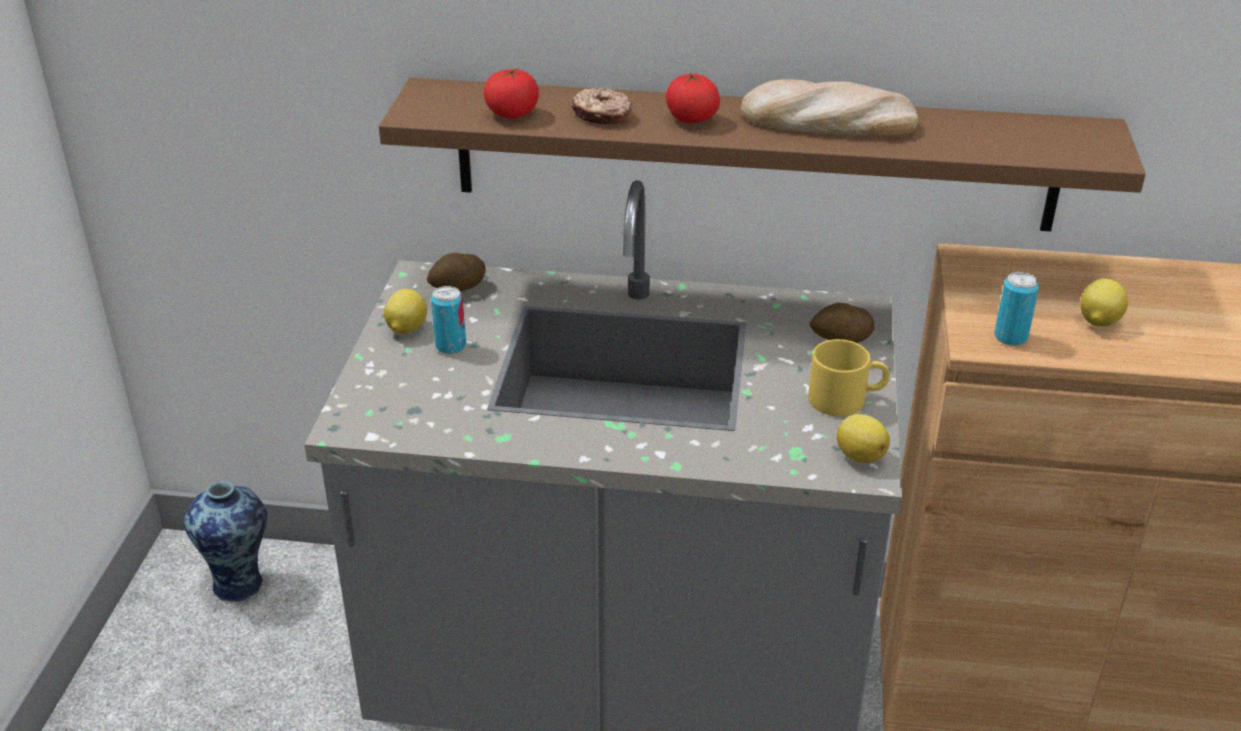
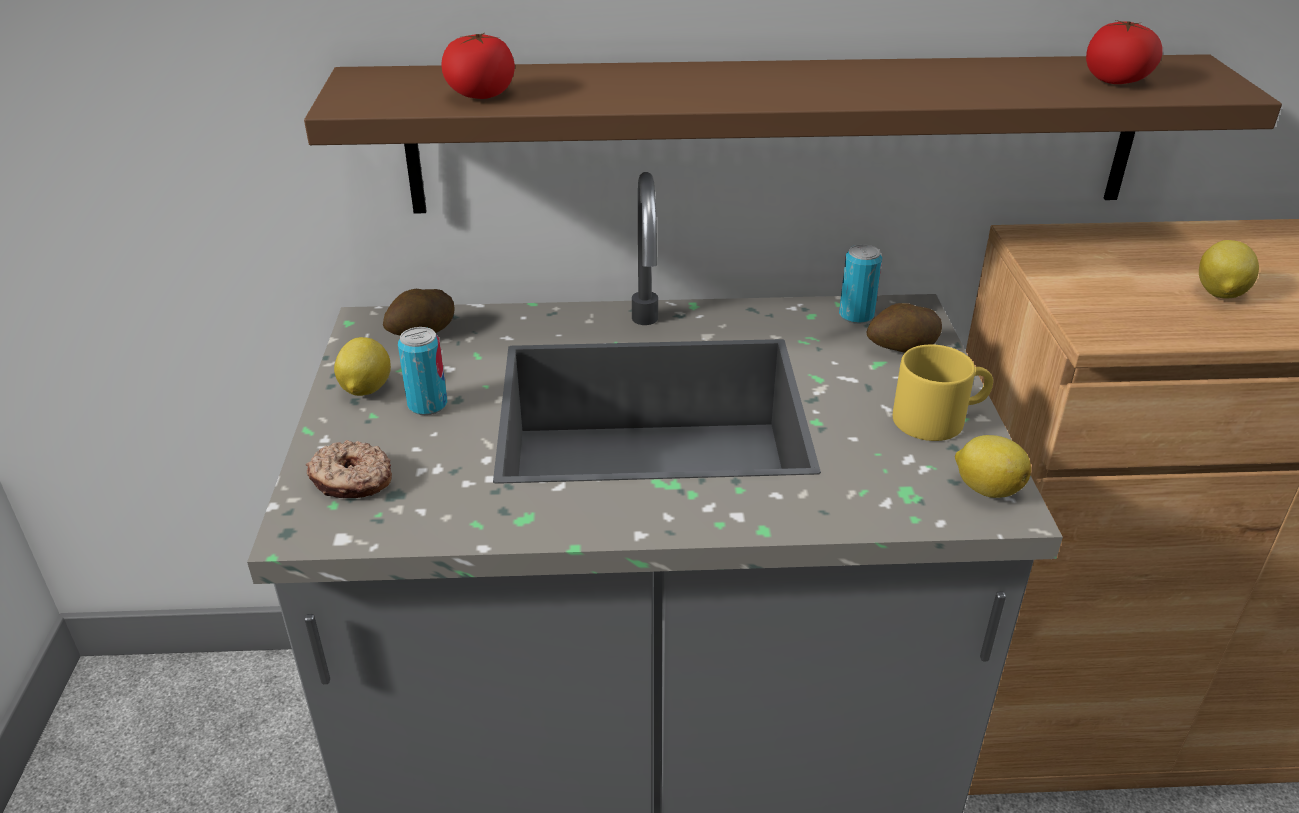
camera: 10 degrees left, 0 degrees up
vase [184,481,267,604] -> none
donut [571,88,632,124] -> donut moved to [306,440,392,498]
tomato [666,73,720,123] -> tomato moved to [1086,20,1163,84]
bread [740,79,918,138] -> none
can [994,272,1039,346] -> can moved to [839,244,882,324]

